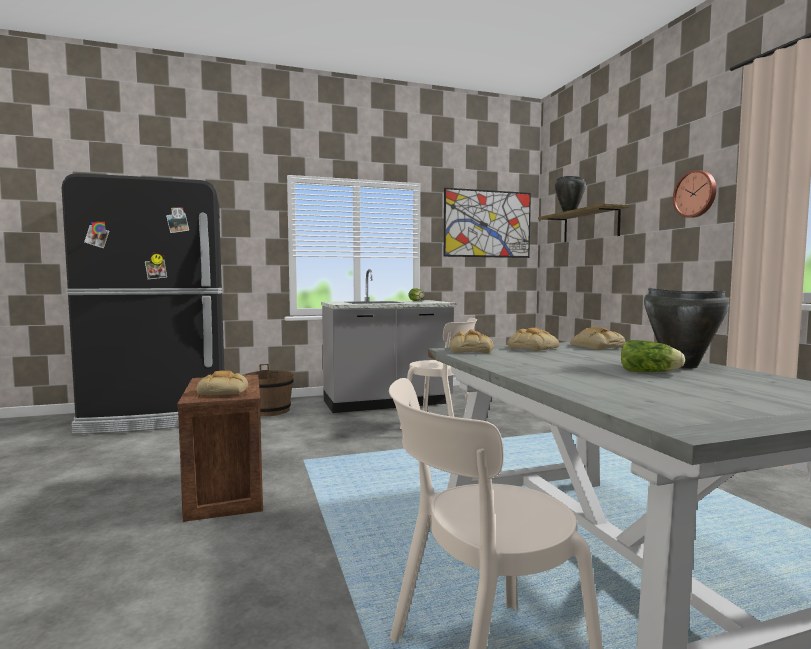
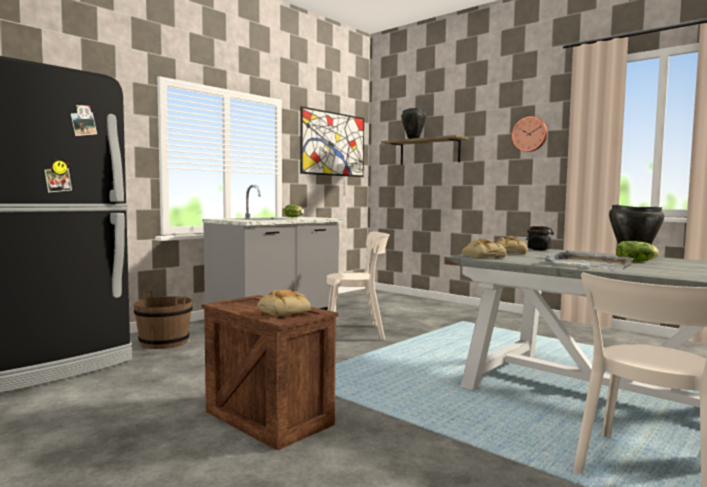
camera: 30 degrees left, 0 degrees up
bread [570,327,626,350] -> black jar [526,226,554,250]
none -> grey tray [542,250,635,269]

